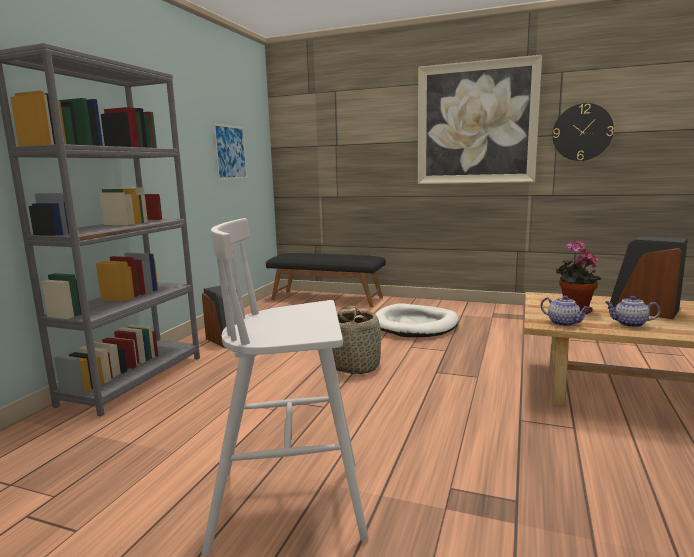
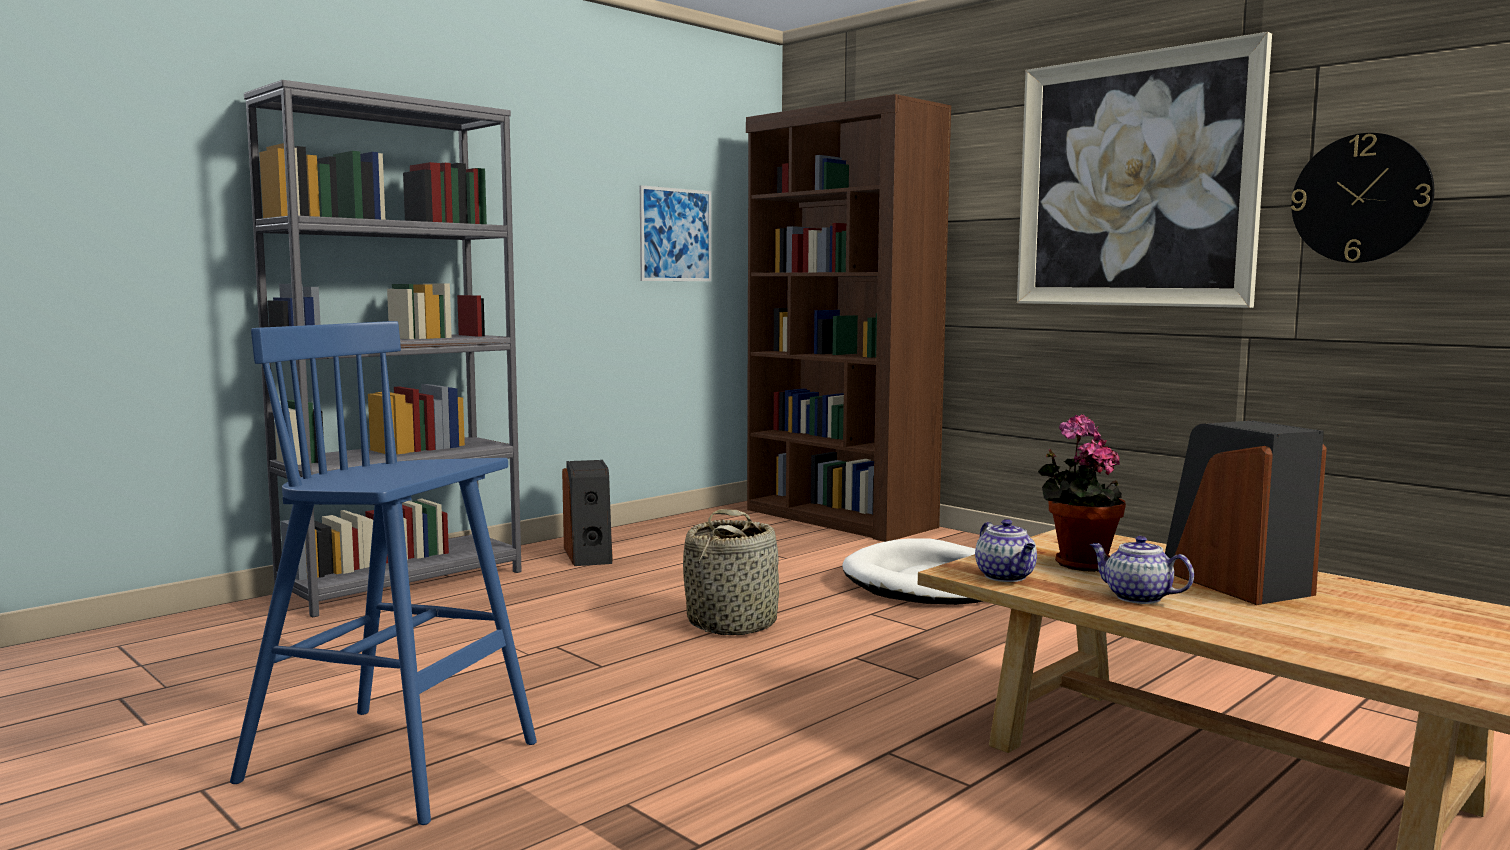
camera: 25 degrees right, 5 degrees down
white stool [202,218,369,556] -> blue stool [230,321,537,825]
black bench [266,253,386,307] -> brown bookcase [746,94,951,542]

